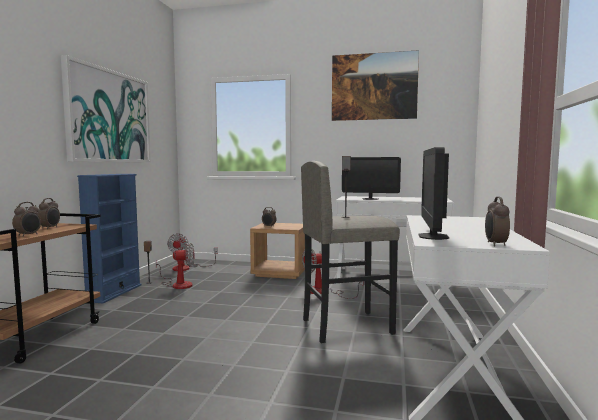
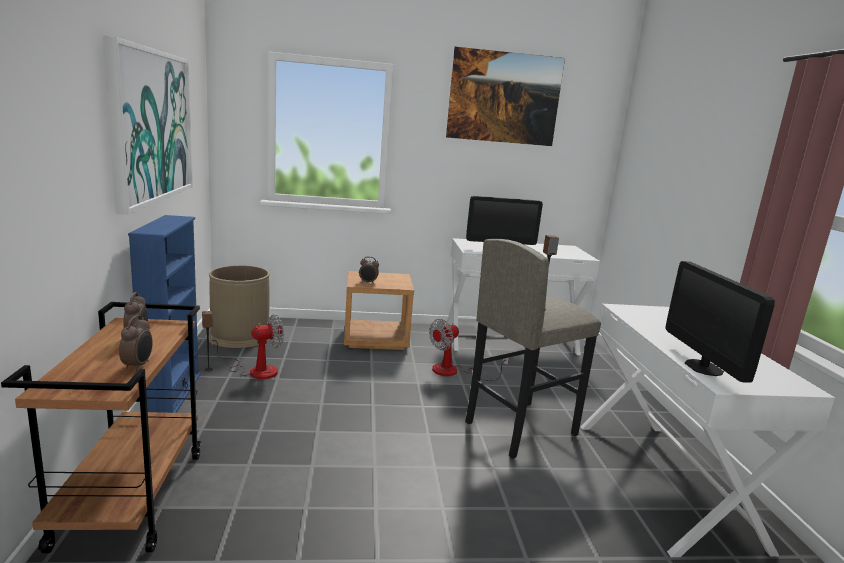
camera: 20 degrees left, 10 degrees up
fan [167,233,218,271] -> brown trash can [209,265,270,348]
alarm clock [485,197,510,247] -> none

